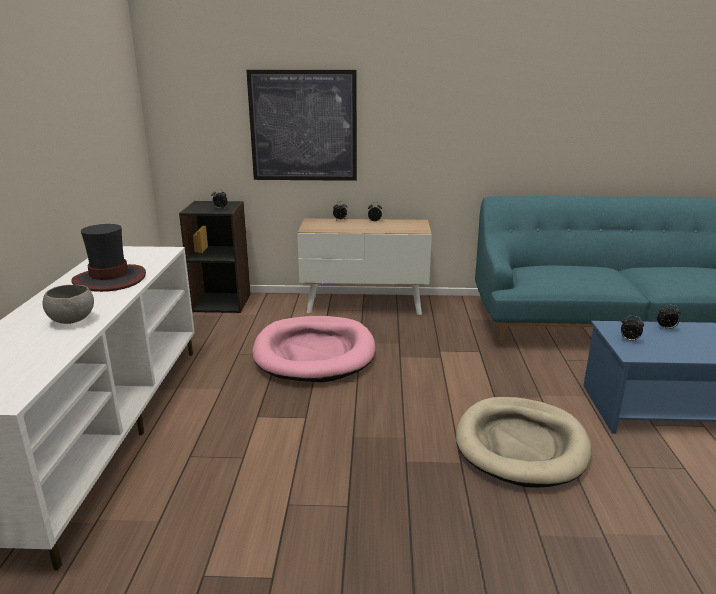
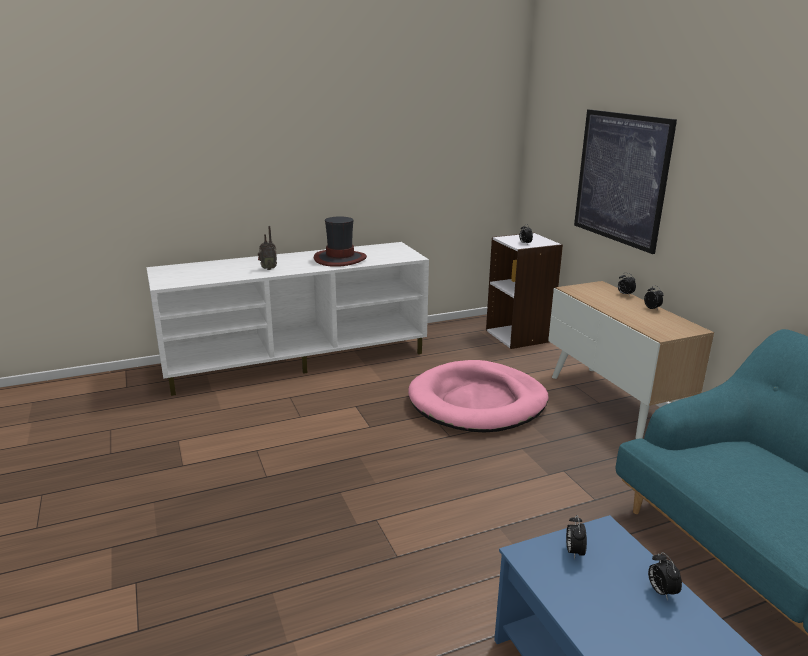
camera: 65 degrees right, 0 degrees up
grey bowl [42,285,94,324] -> radio [258,226,277,270]
black bookcase [179,201,251,313] -> white bookcase [486,233,563,349]
beige dog bed [456,397,591,488] -> none

